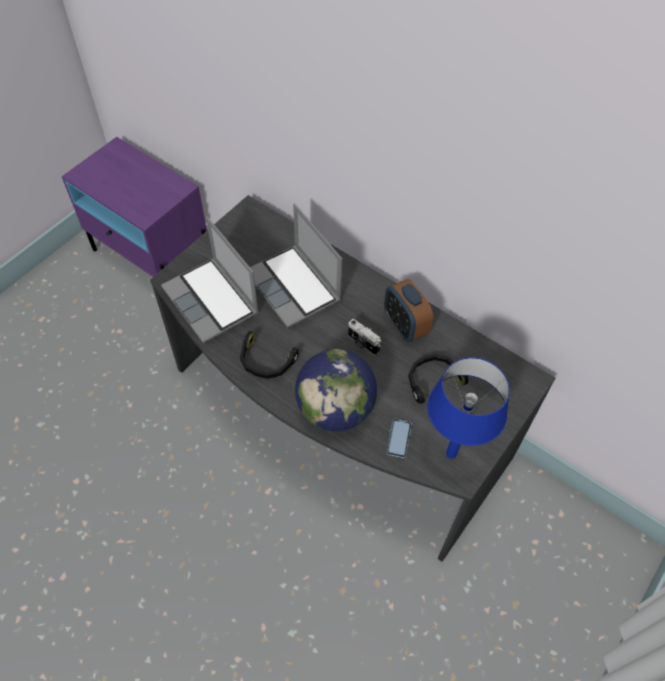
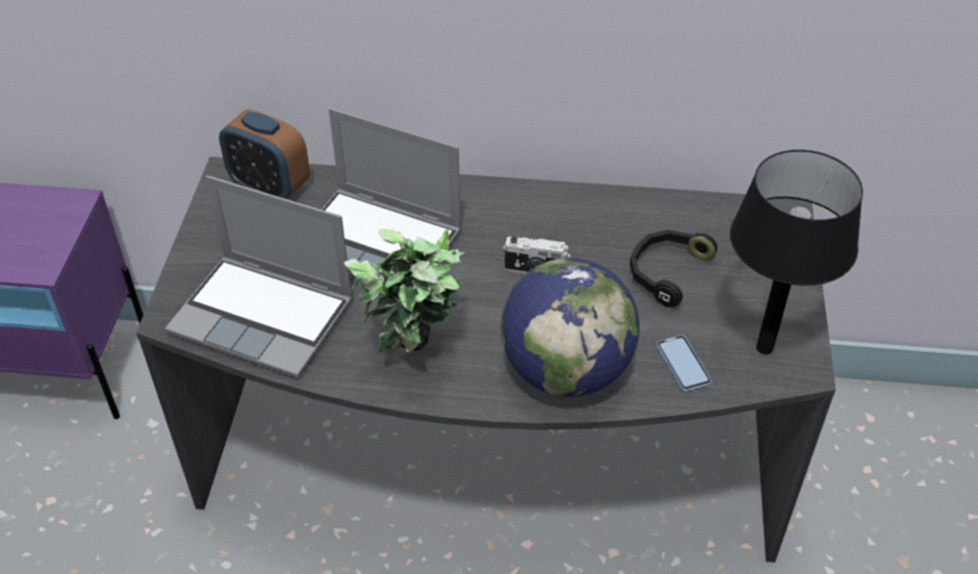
camera: 30 degrees left, 10 degrees down
black headphones [240,331,299,379] -> potted plant [344,229,465,353]
alarm clock [384,279,433,342] -> alarm clock moved to [219,109,310,199]
blue table lamp [427,357,510,459] -> black table lamp [730,150,863,355]

